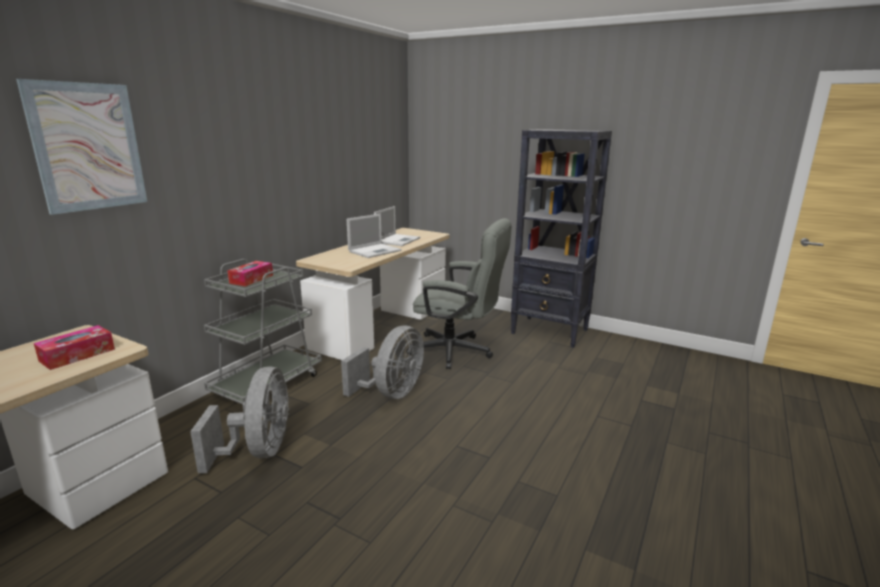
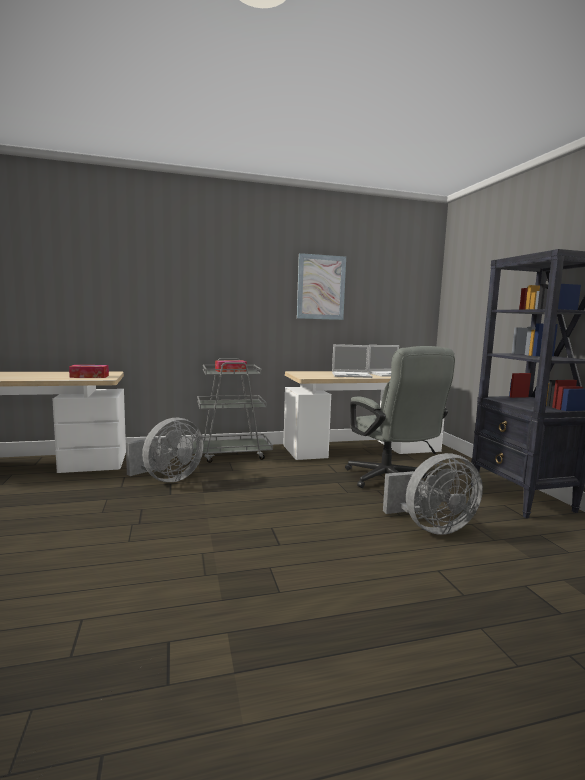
camera: 45 degrees right, 10 degrees down
picture [16,79,147,215] -> picture moved to [297,253,346,320]
grey fan [341,325,424,399] -> grey fan moved to [383,453,483,535]

